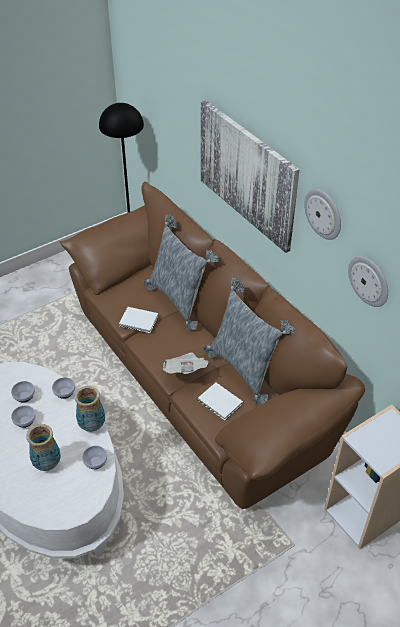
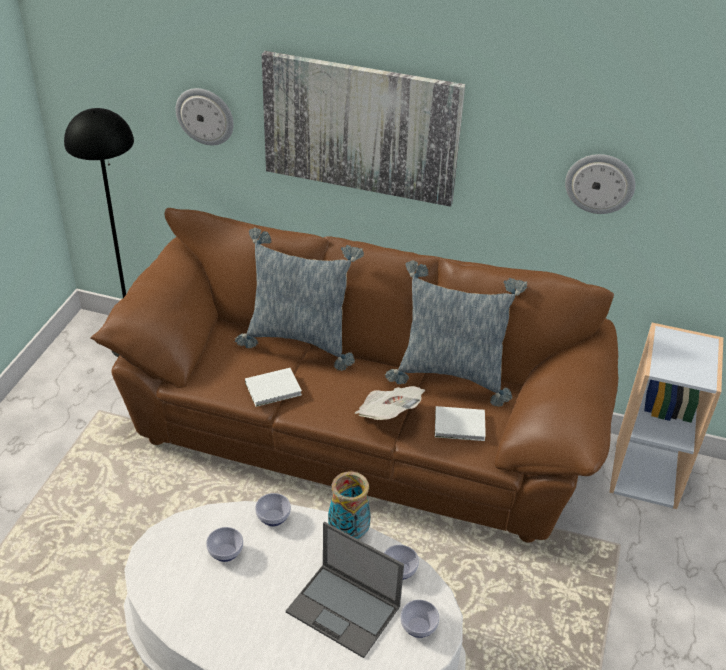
camera: 40 degrees left, 5 degrees down
bowl [11,405,36,428] -> bowl moved to [400,600,439,638]
vase [27,424,61,471] -> laptop [286,522,404,658]
wall clock [304,189,341,240] -> wall clock moved to [176,88,234,145]

